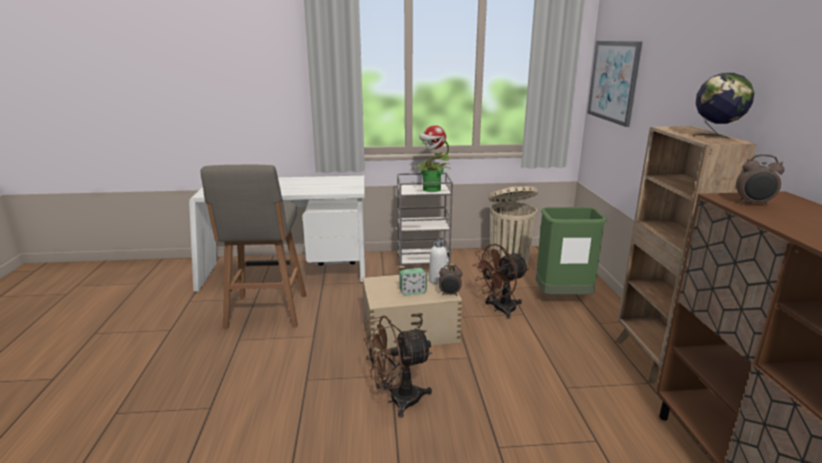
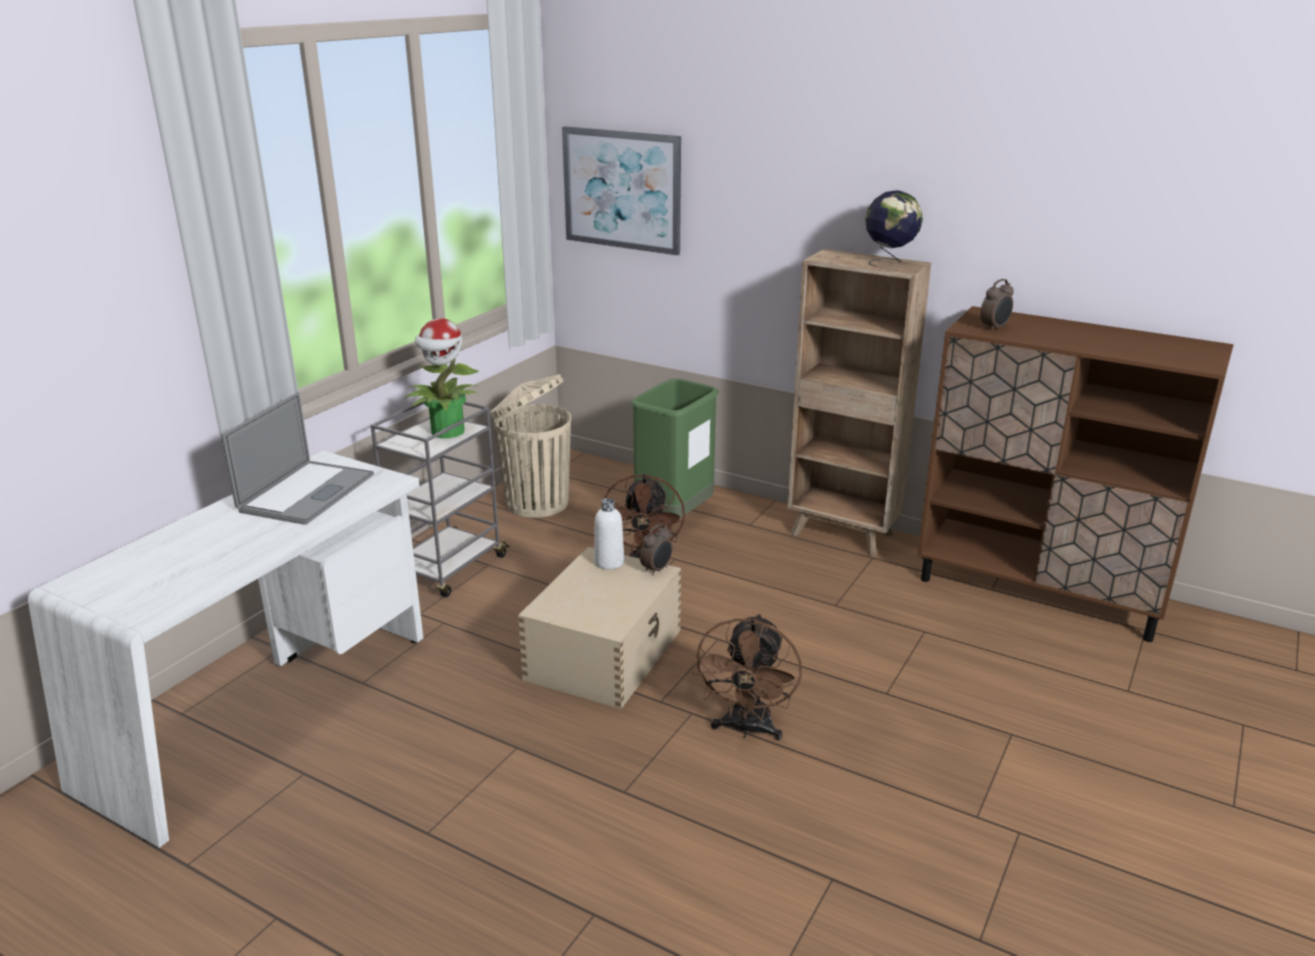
camera: 55 degrees left, 5 degrees up
grey stool [201,164,306,329] -> none
alarm clock [399,268,427,296] -> none
none -> laptop [221,392,374,525]

